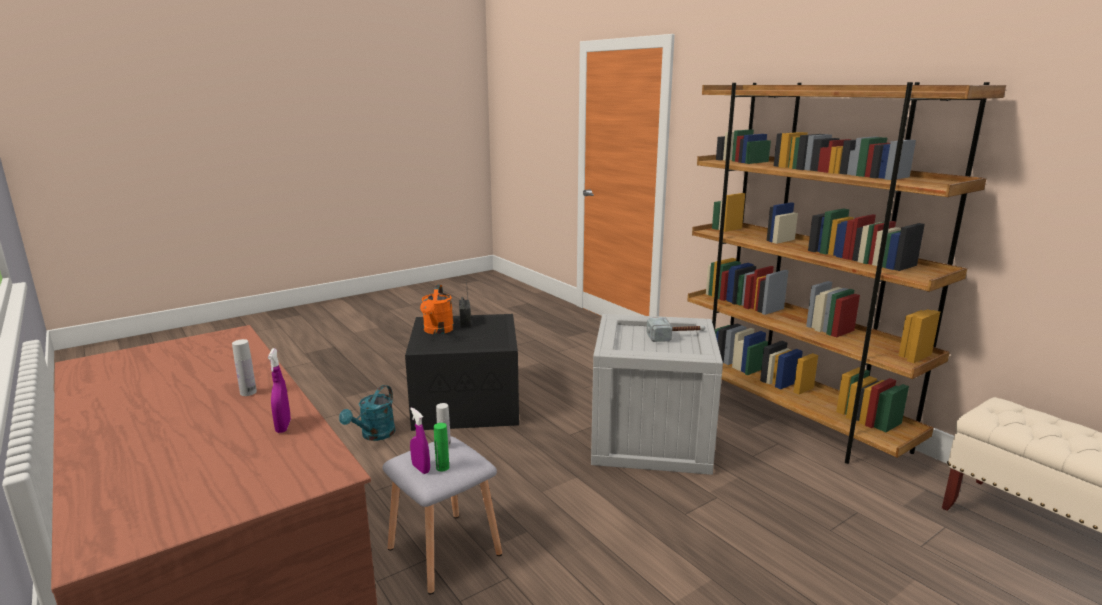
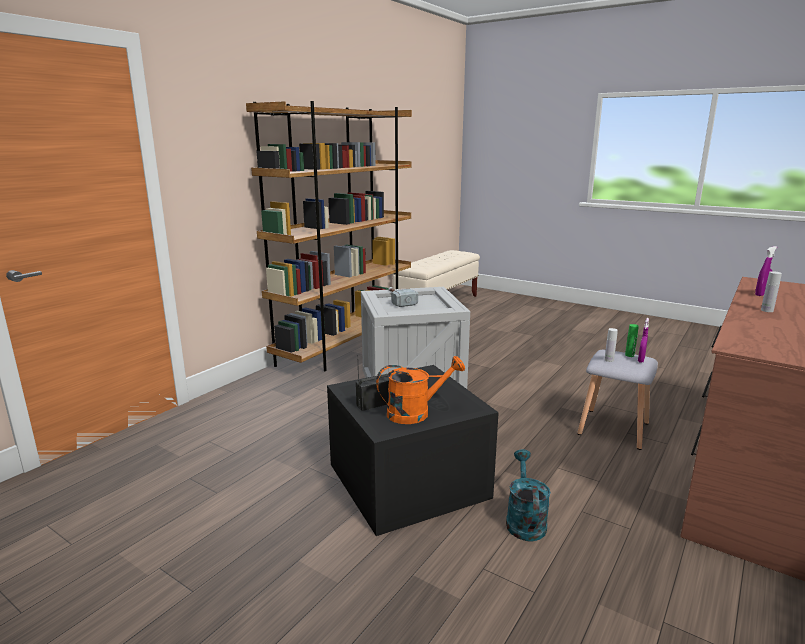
camera: 110 degrees left, 0 degrees up
turquoise watering can [339,385,396,441] -> turquoise watering can turned 90 degrees counterclockwise [506,449,551,541]

